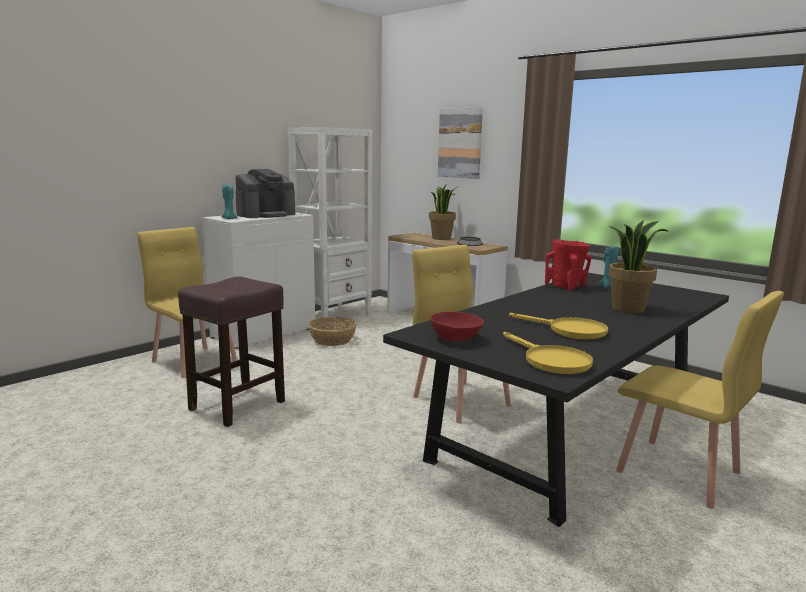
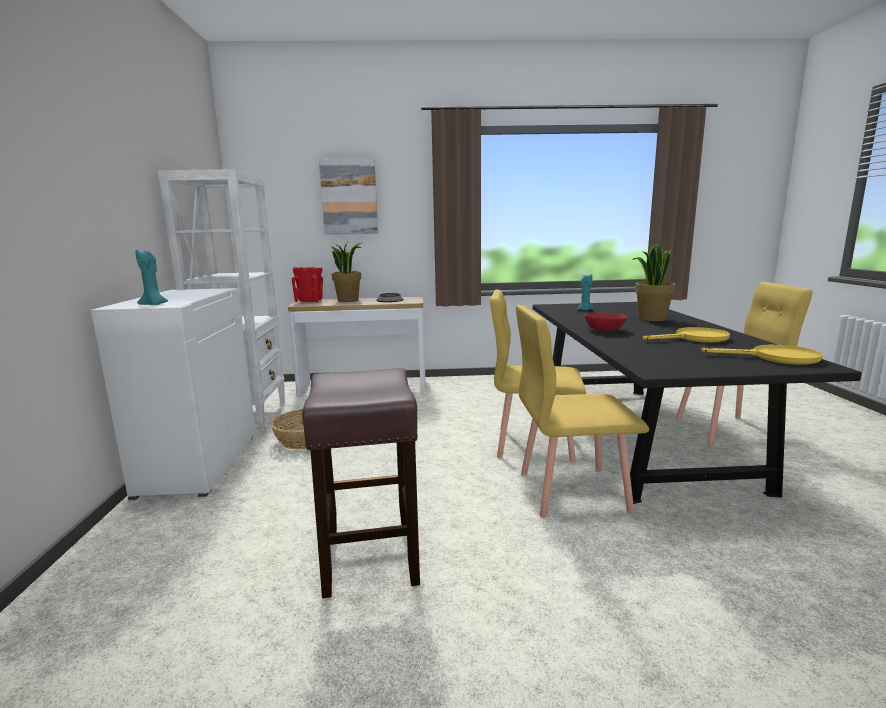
camera: 45 degrees left, 0 degrees up
yellow chair [137,227,237,378] -> yellow chair moved to [516,305,649,518]
coffee machine [235,169,295,218] -> none
red bowl [430,312,484,341] -> red bowl moved to [585,312,627,332]
red vase [545,239,591,291] -> red vase moved to [292,267,323,303]

